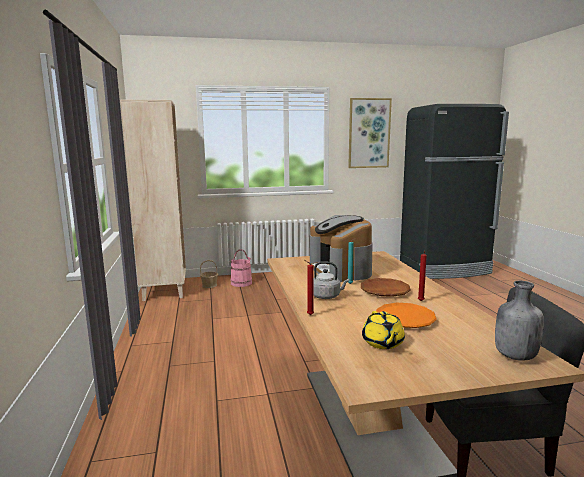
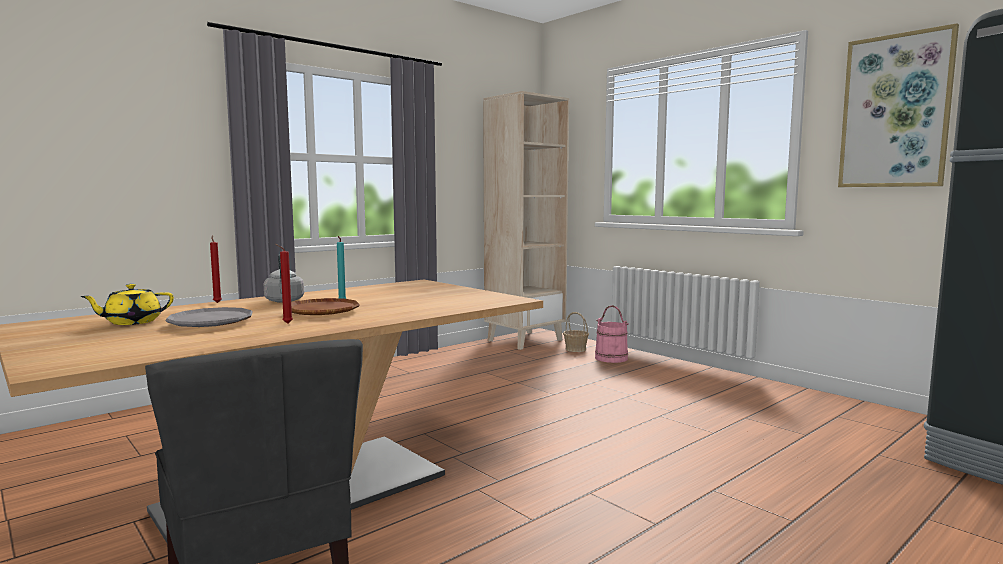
camera: 60 degrees right, 5 degrees down
coffee machine [310,215,372,282] -> none
orange plate [376,303,437,328] -> grey plate [165,307,252,327]
grey bottle [495,281,544,361] -> none

